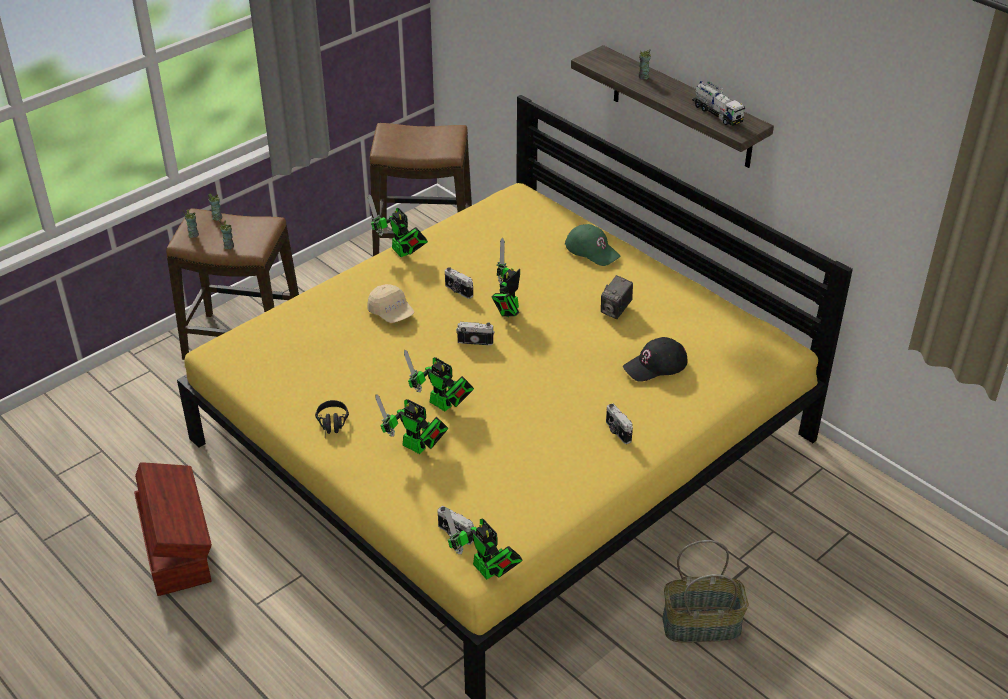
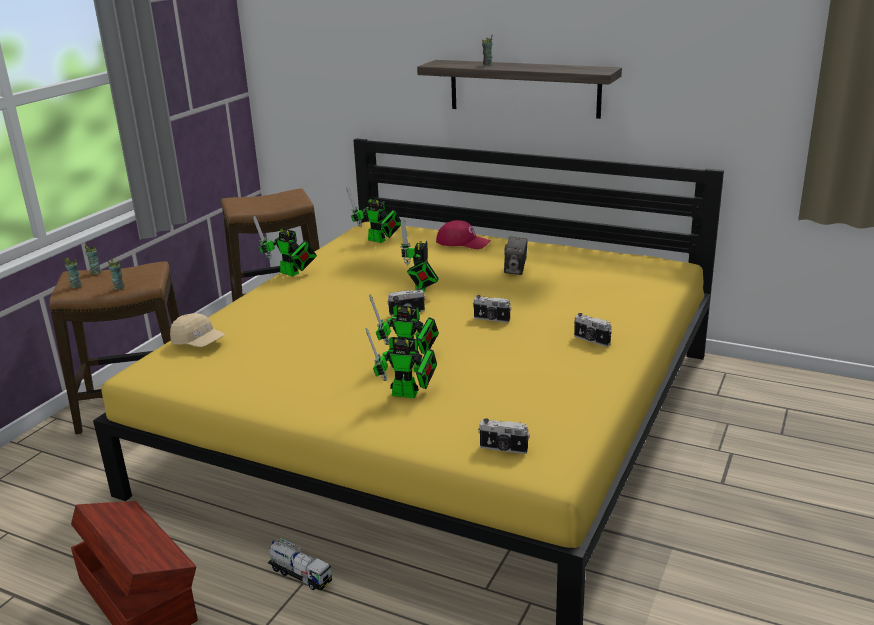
camera: 20 degrees left, 15 degrees down
black headphones [315,400,349,438] -> none
beige cap [367,284,414,323] -> beige cap moved to [170,313,225,347]
toy robot [444,507,523,580] -> toy robot moved to [347,187,401,243]
camera [445,267,473,299] -> camera moved to [473,295,511,323]
green cap [565,224,621,266] -> red cap [436,220,491,249]
black cap [623,337,688,382] -> none
basket [662,540,749,642] -> none
toy truck [692,80,745,126] -> toy truck moved to [268,538,332,591]

